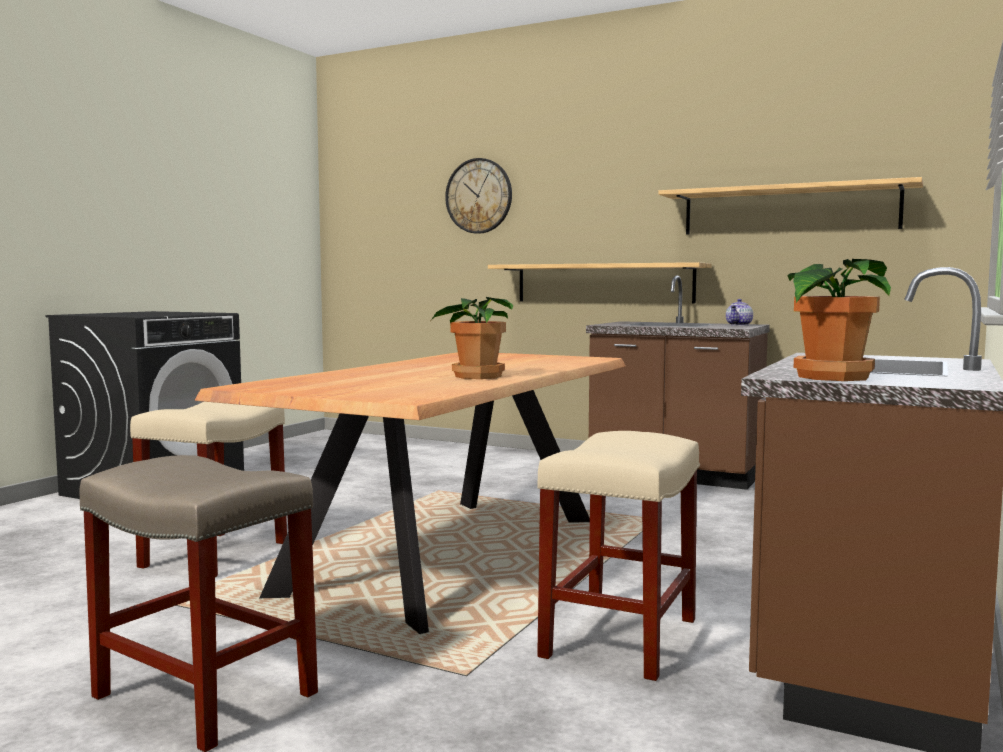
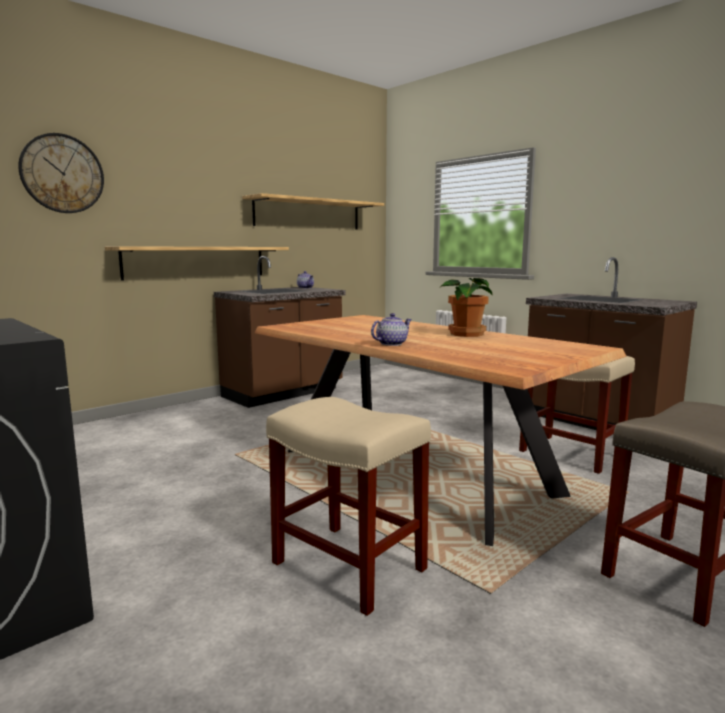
camera: 70 degrees left, 5 degrees up
potted plant [787,259,891,381] -> none
none -> teapot [371,313,412,346]

